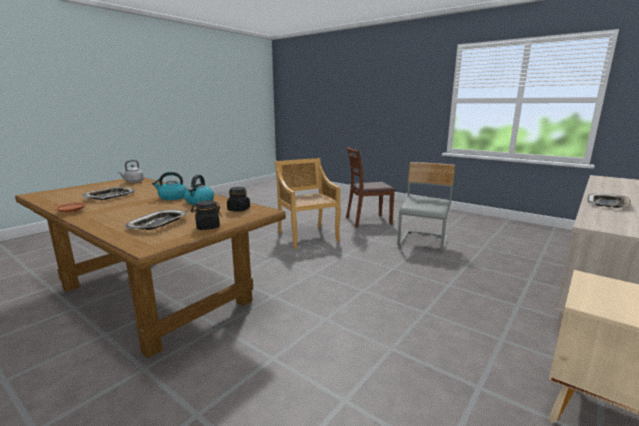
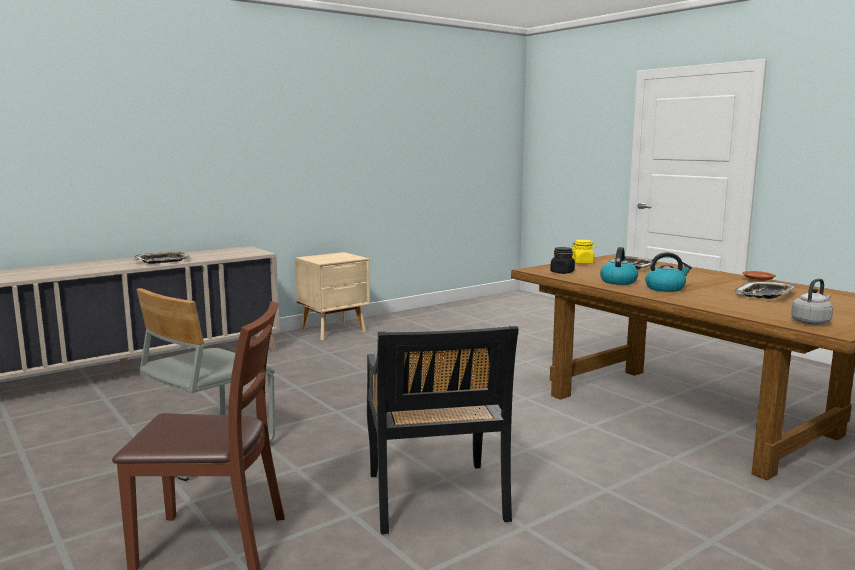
camera: 165 degrees left, 5 degrees down
black jar [191,200,222,230] -> yellow jar [571,240,596,264]
beige chair [275,158,341,249] -> black chair [367,325,519,534]

